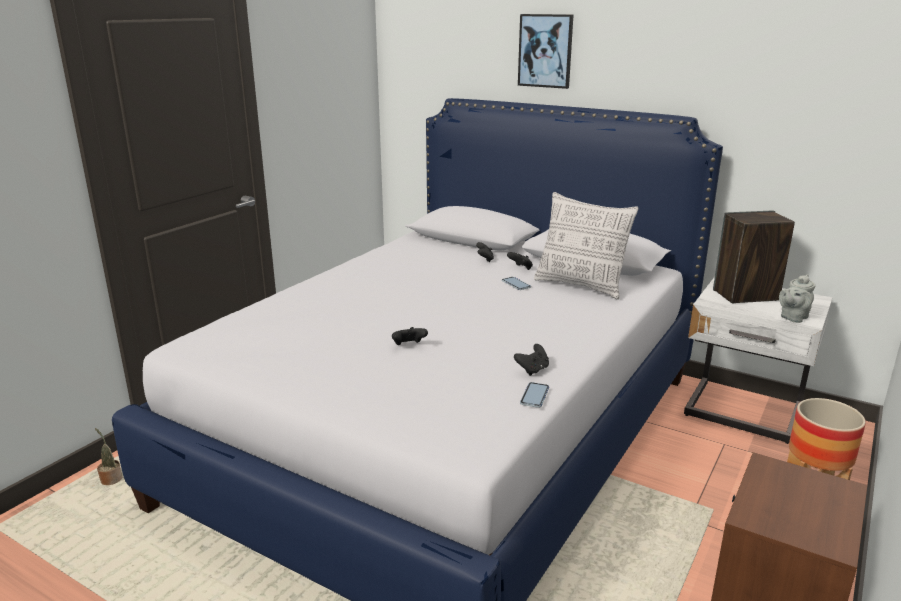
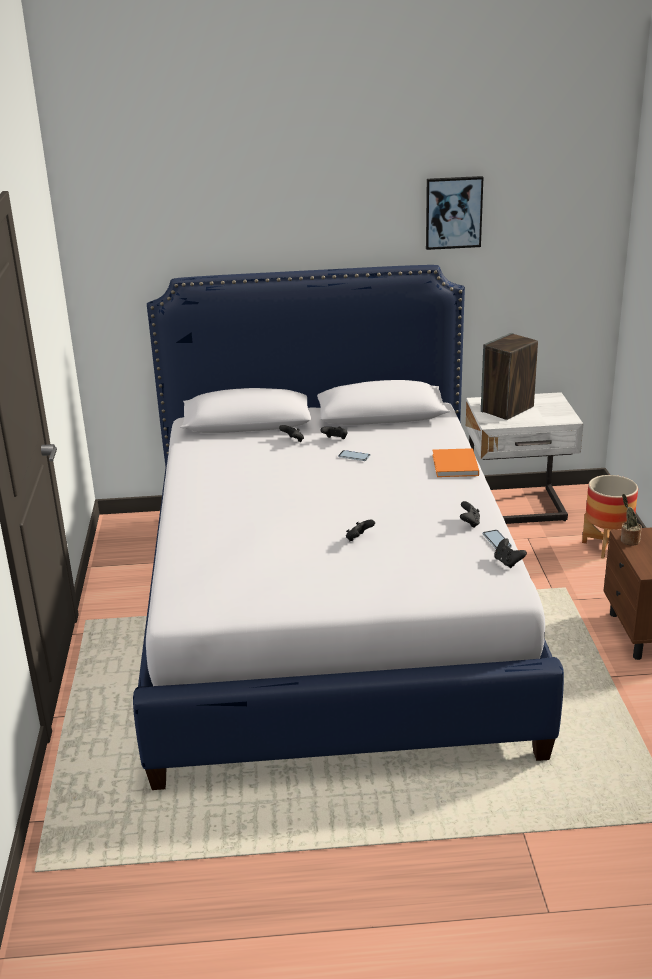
camera: 35 degrees left, 5 degrees up
potted plant [95,428,122,485] -> potted plant moved to [621,494,642,546]
picture [518,14,573,89] -> picture moved to [426,176,483,250]
pillow [534,192,639,300] -> none
grey teapot [779,274,815,323] -> none
none -> orange book [432,448,479,477]
none -> black game controller [494,538,527,568]

